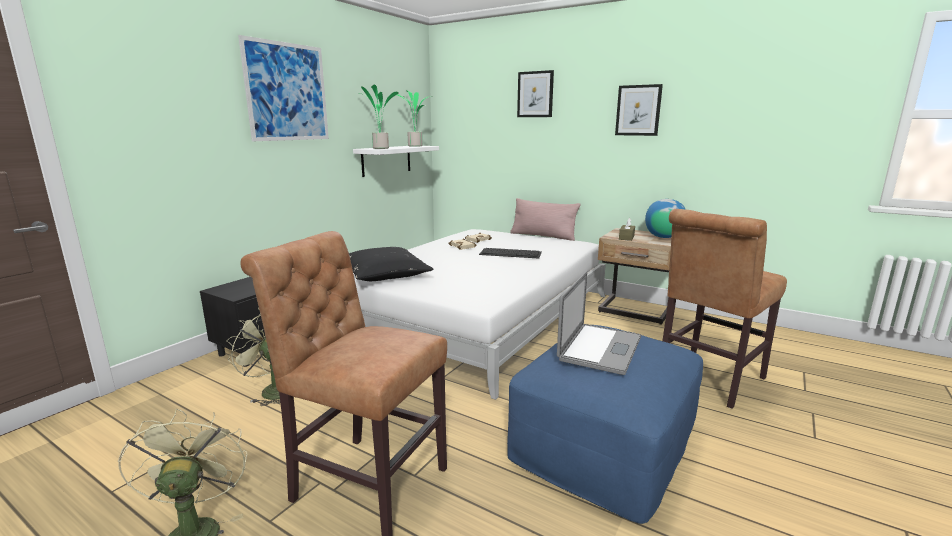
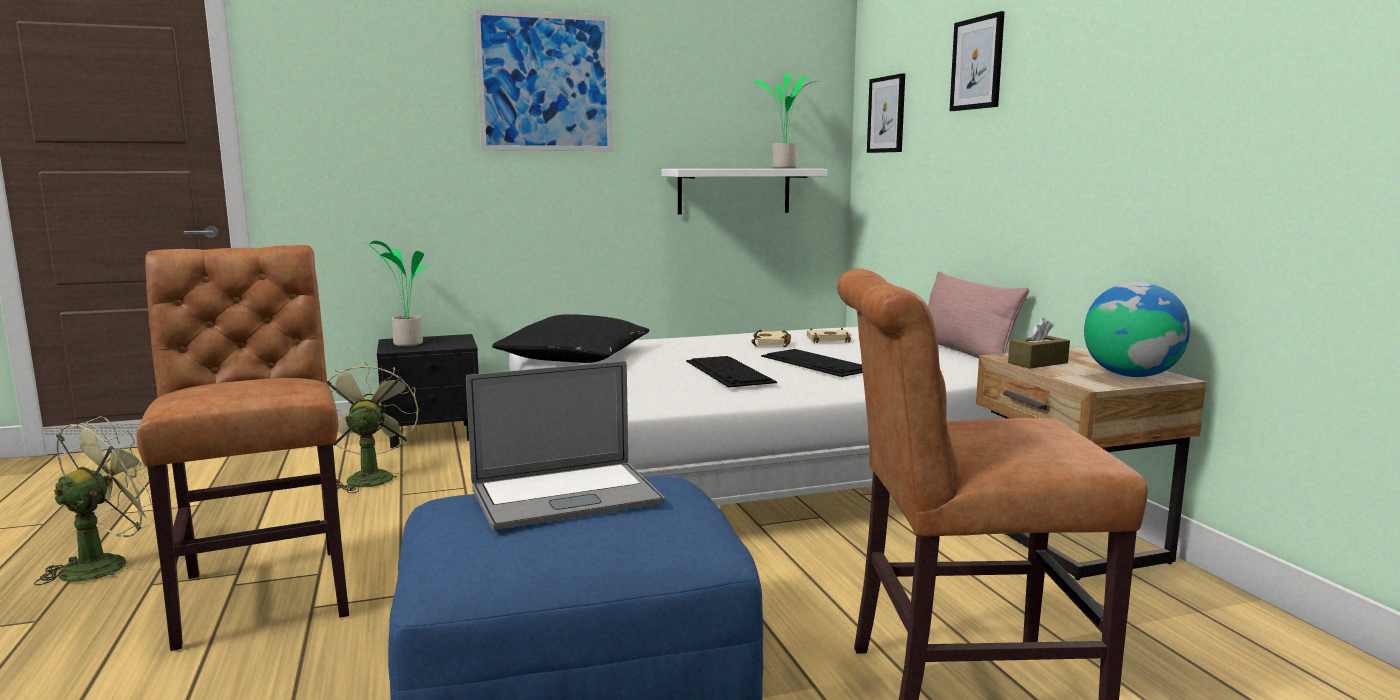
camera: 40 degrees right, 5 degrees down
potted plant [359,84,399,149] -> potted plant moved to [364,241,429,346]
picture [615,84,663,136] -> picture moved to [867,73,905,153]
none -> keyboard [686,356,777,388]

